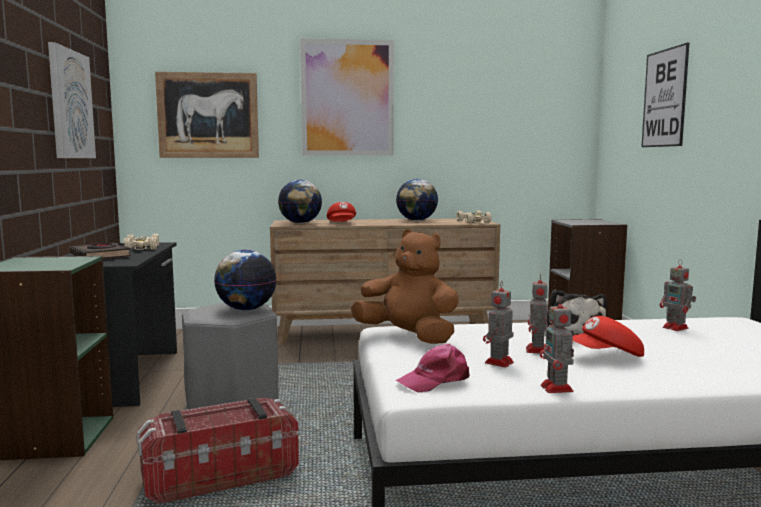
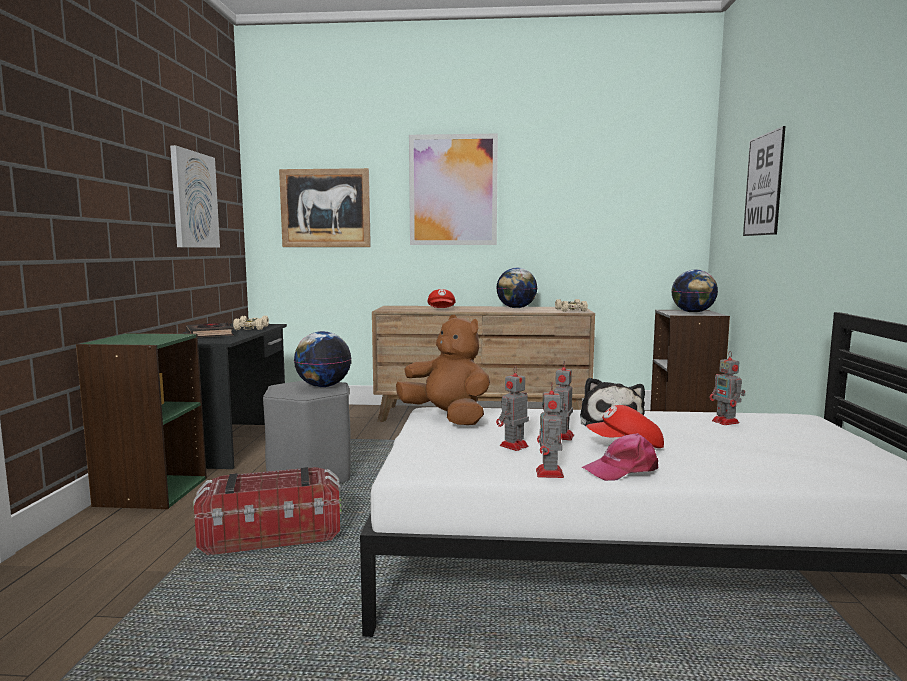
camera: 10 degrees right, 0 degrees up
globe [278,180,322,223] -> globe moved to [671,269,718,313]
pink cap [395,344,470,392] -> pink cap moved to [582,433,659,481]

